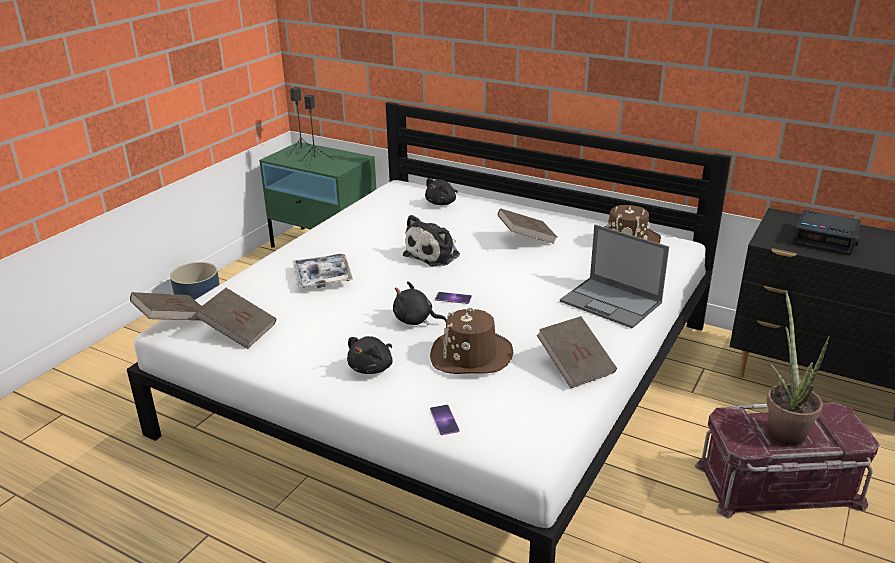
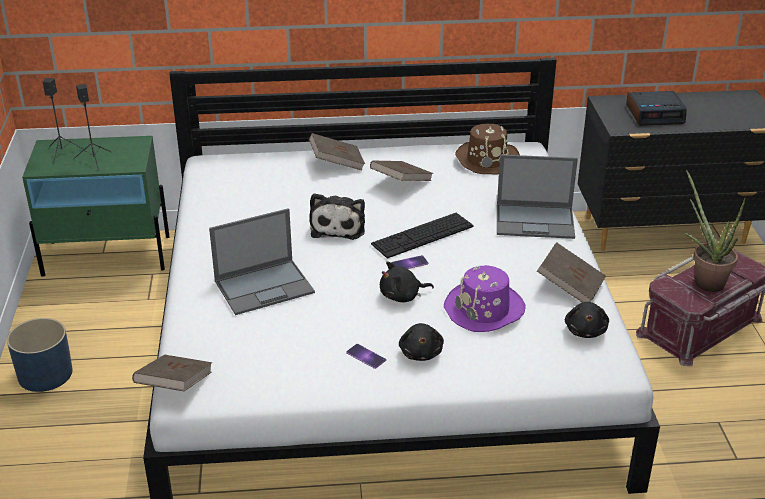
camera: 35 degrees left, 5 degrees up
brown book [195,288,276,349] -> brown book moved to [309,133,365,170]
tray [293,254,353,288] -> laptop [209,208,315,315]
black plush toy [425,178,458,205] -> black plush toy moved to [565,302,609,338]
brown hat [430,307,513,374] -> purple hat [444,265,526,332]
phone [430,405,460,435] -> phone moved to [346,344,386,369]
none -> keyboard [371,213,474,258]

